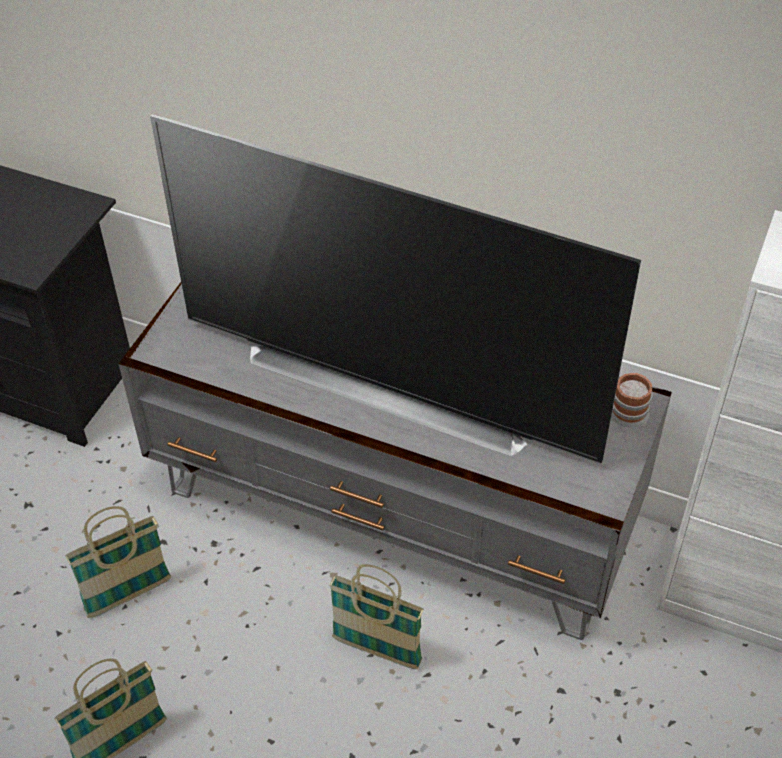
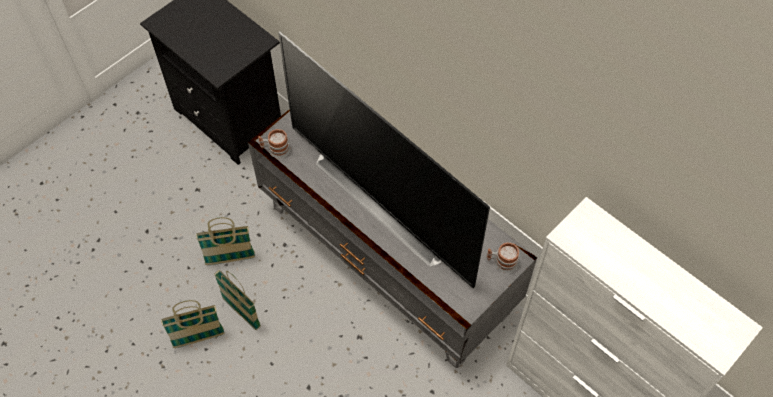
camera: 20 degrees right, 10 degrees up
basket [329,564,424,669] -> basket moved to [214,270,261,330]
none -> mug [258,129,290,158]

